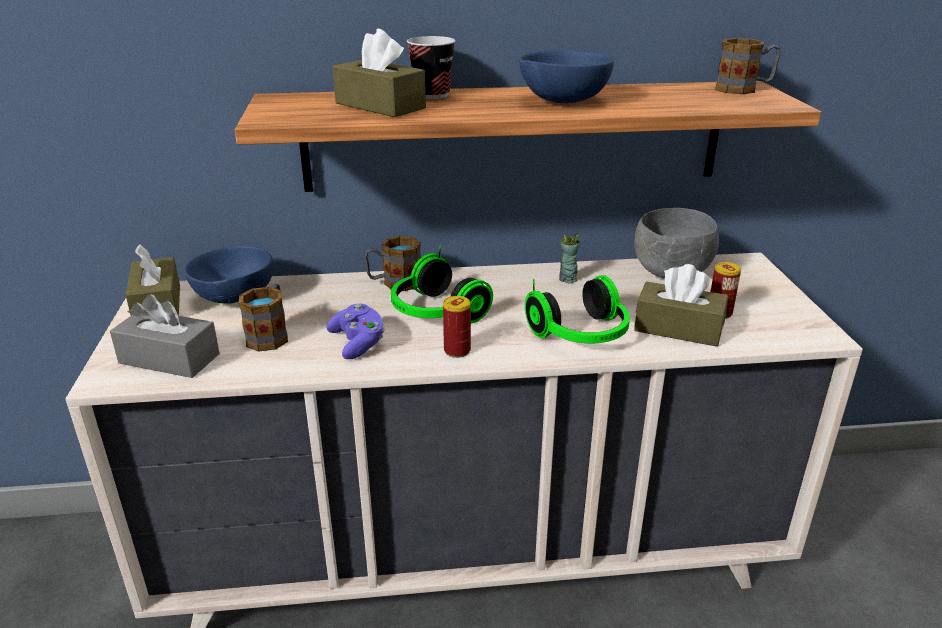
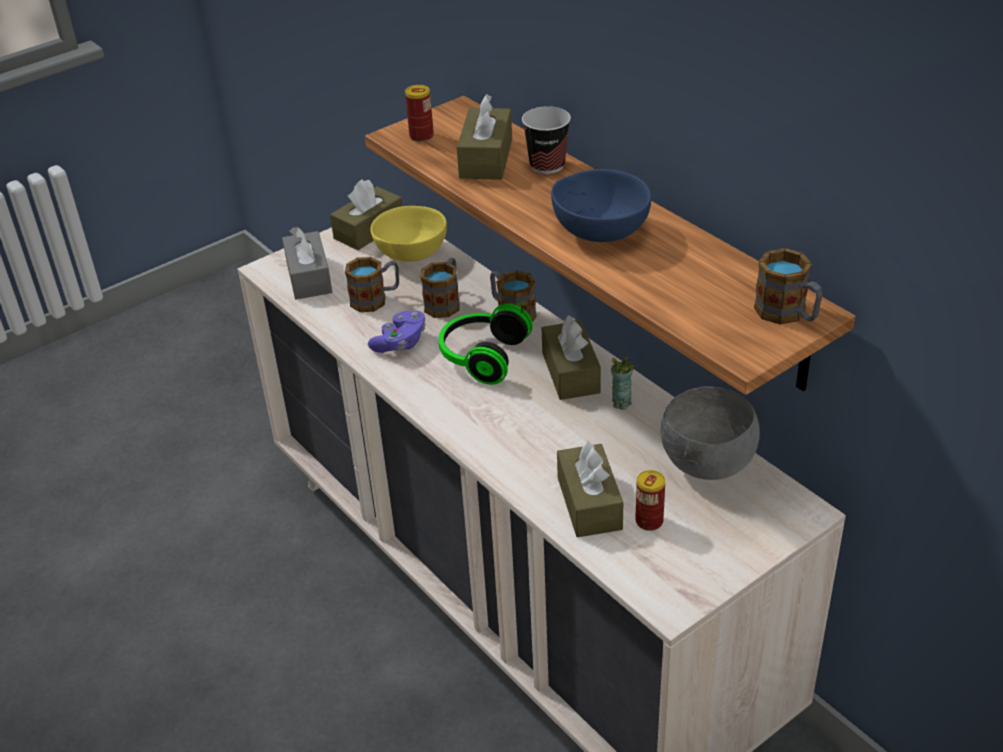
camera: 60 degrees right, 10 degrees up
blue bowl [185,245,273,304] -> yellow bowl [371,206,447,262]
can [443,296,471,358] -> can moved to [405,85,434,142]
headphones [525,275,630,343] -> none
none -> mug [421,258,459,318]
none -> brown tissue box [542,316,601,400]

